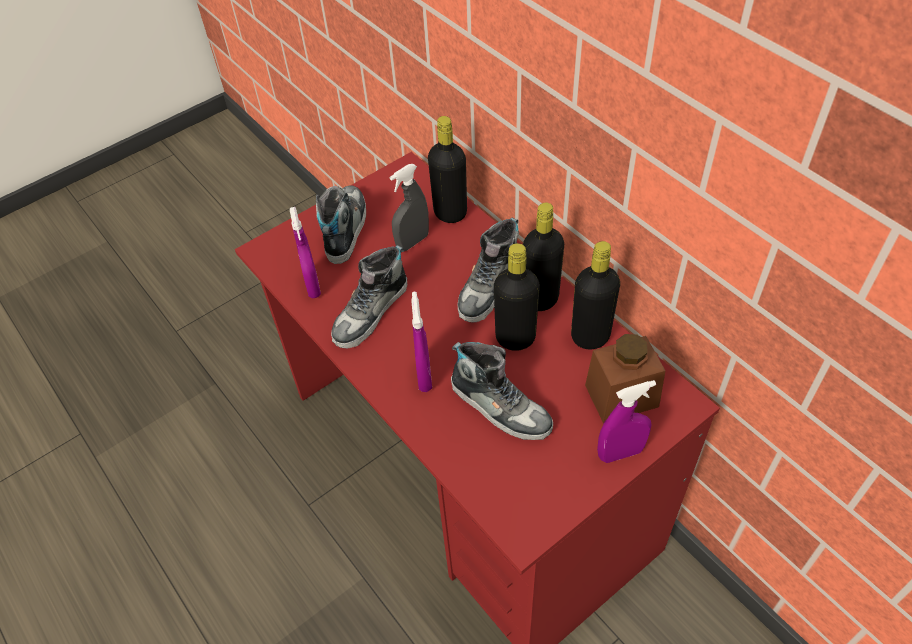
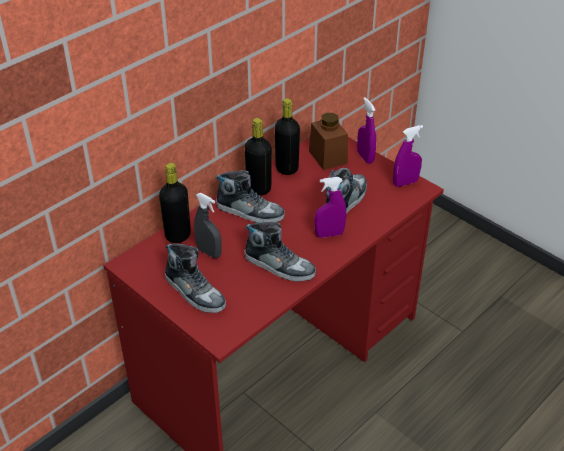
camera: 100 degrees left, 10 degrees down
purple spray bottle [290,207,321,298] -> purple spray bottle moved to [393,125,423,187]
shoe [316,186,366,264] -> shoe turned 135 degrees counterclockwise [165,243,226,313]
black bottle [494,243,540,351] -> none

